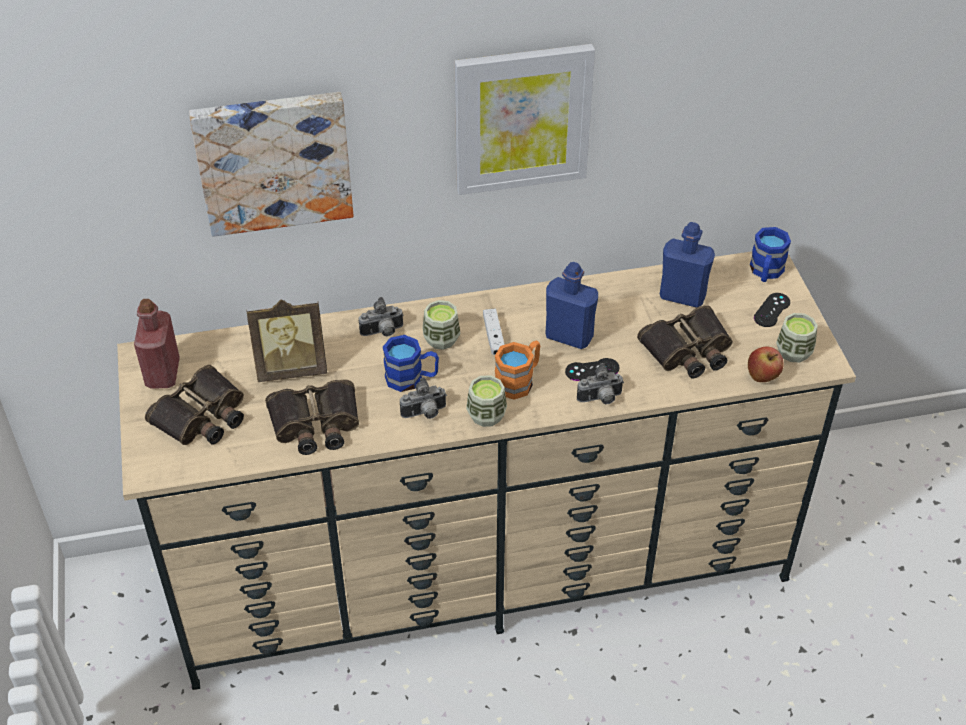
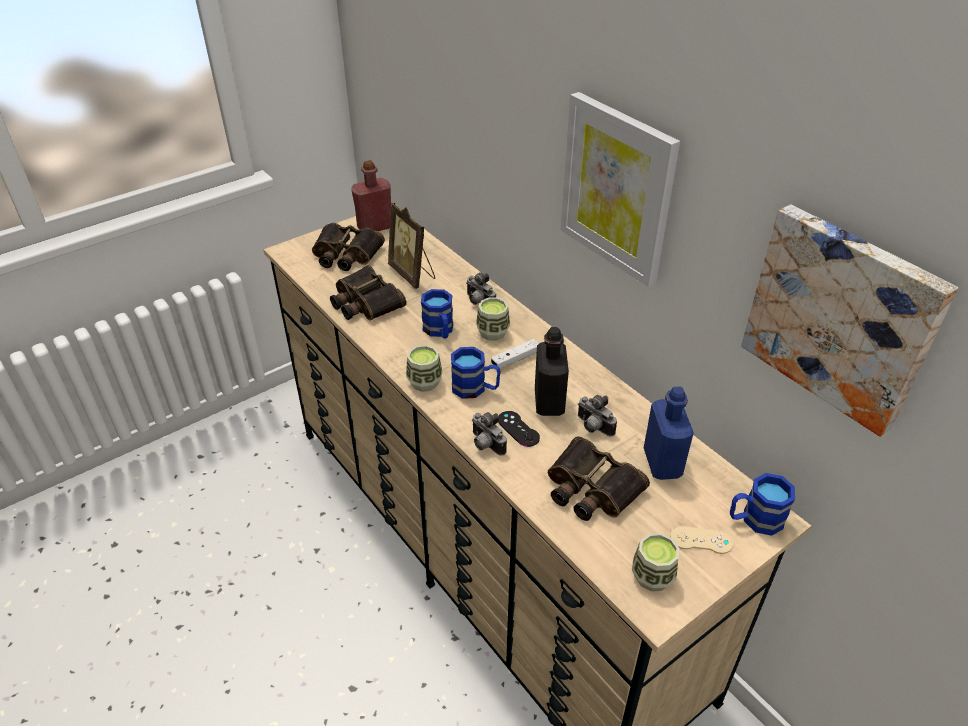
camera: 65 degrees right, 5 degrees down
picture [189,92,354,237] -> picture moved to [741,204,958,437]
camera [400,377,447,419] -> camera moved to [578,395,617,437]
orange mug [495,341,540,400] -> blue mug [451,347,501,399]
blue bottle [546,262,598,349] -> black bottle [535,327,569,416]
apple [748,347,784,382] -> none
black game controller [754,293,790,327] -> beige game controller [670,526,733,554]

